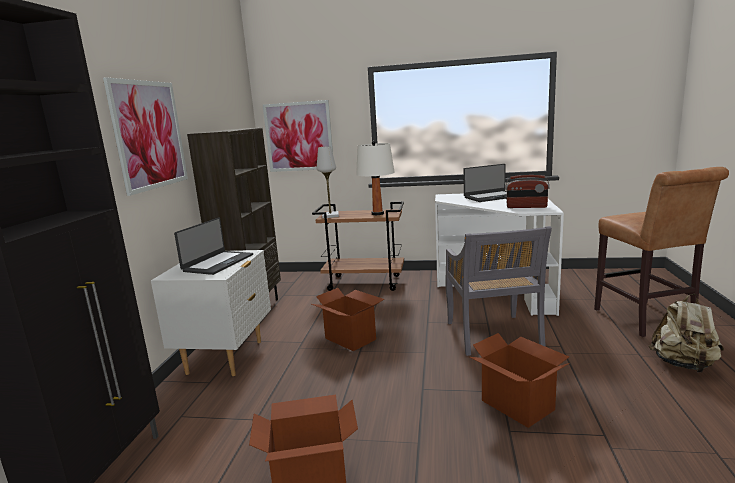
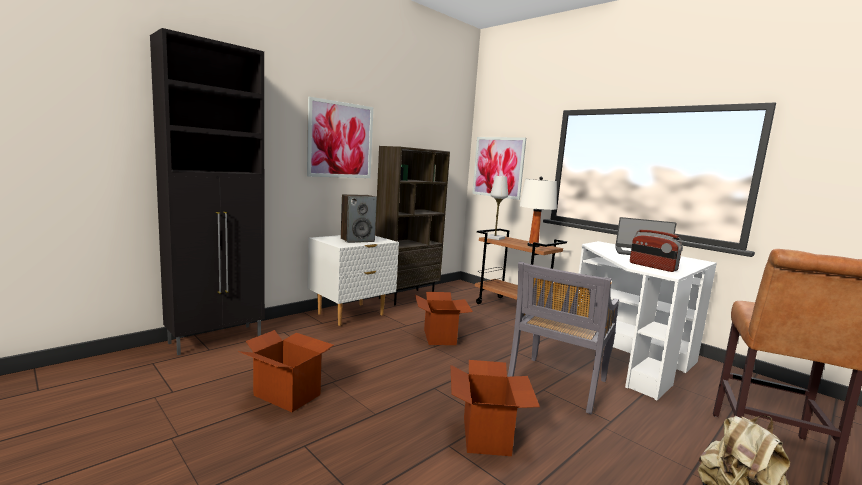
camera: 35 degrees right, 5 degrees down
laptop [174,218,253,275] -> speaker [341,194,377,243]

